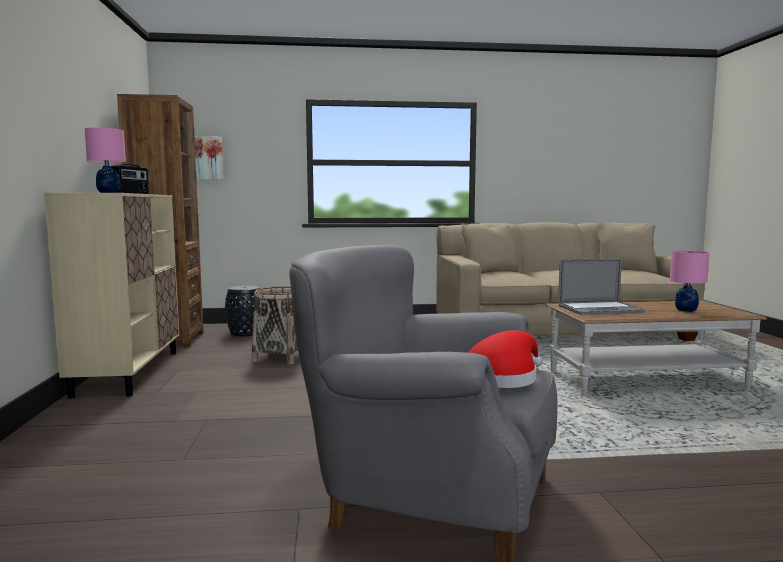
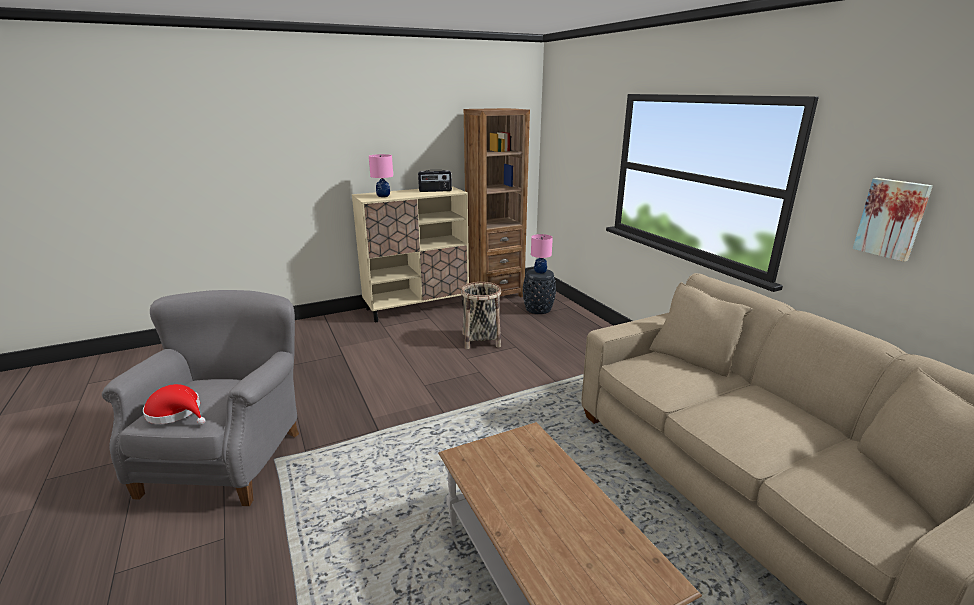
camera: 70 degrees right, 15 degrees up
picture [195,136,224,180] -> picture moved to [853,178,933,262]
laptop [558,258,645,314] -> none
pink table lamp [670,250,710,312] -> pink table lamp moved to [531,234,553,274]

